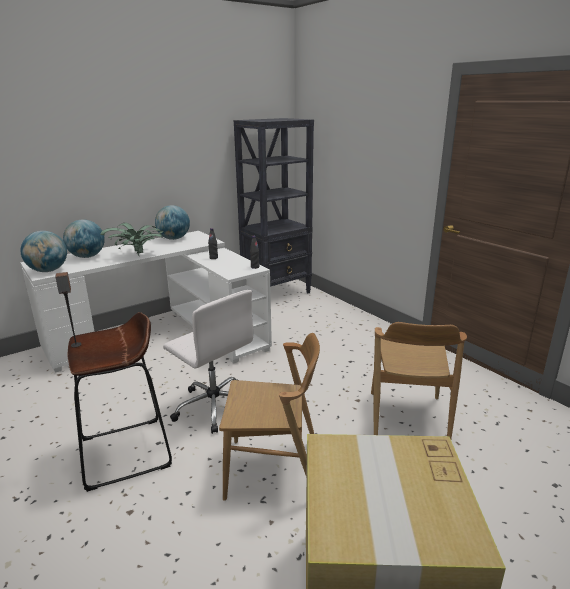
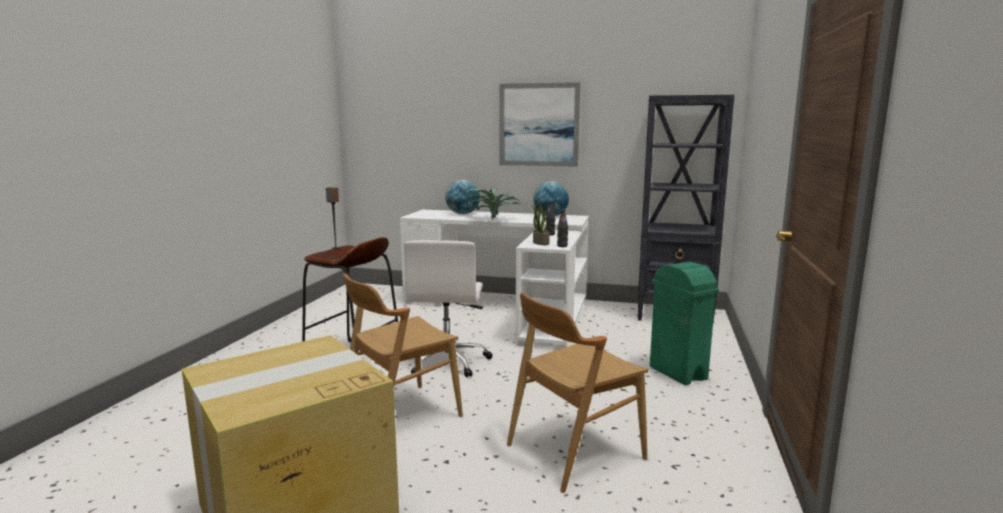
camera: 50 degrees right, 10 degrees down
globe [21,231,67,272] -> none
brown chair [219,333,320,501] -> brown chair turned 90 degrees clockwise [343,273,463,417]
none -> picture [499,82,580,167]
none -> potted plant [531,201,550,245]
none -> green trash can [650,262,719,385]

